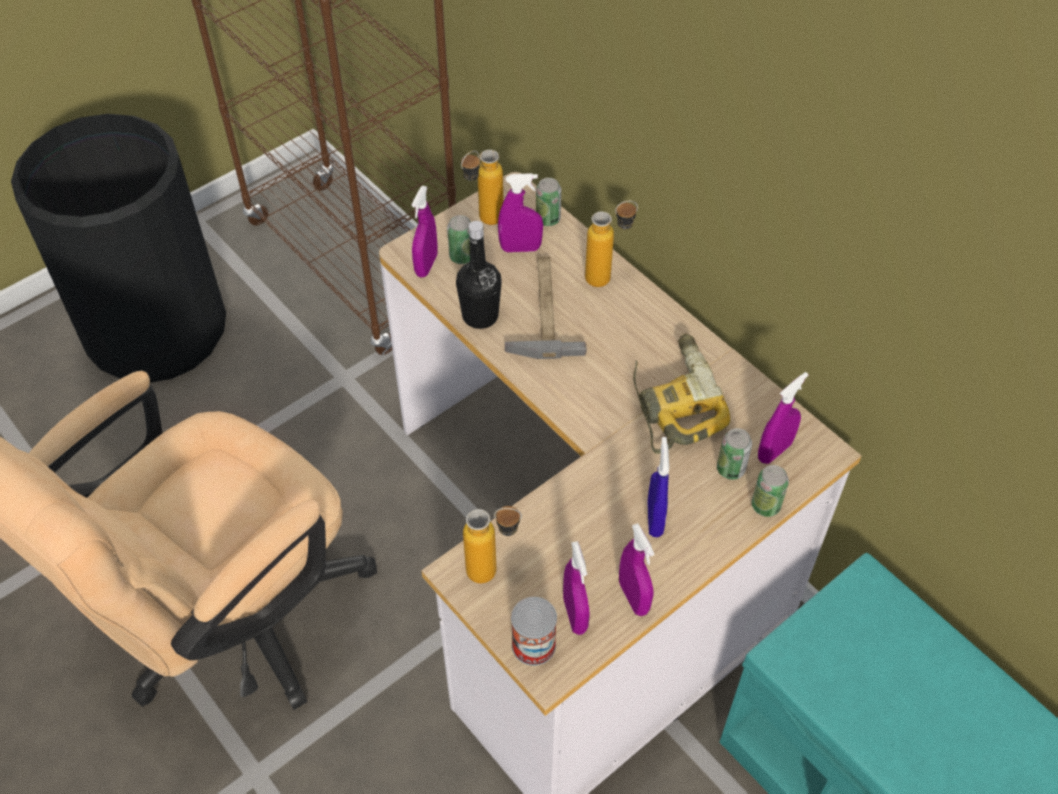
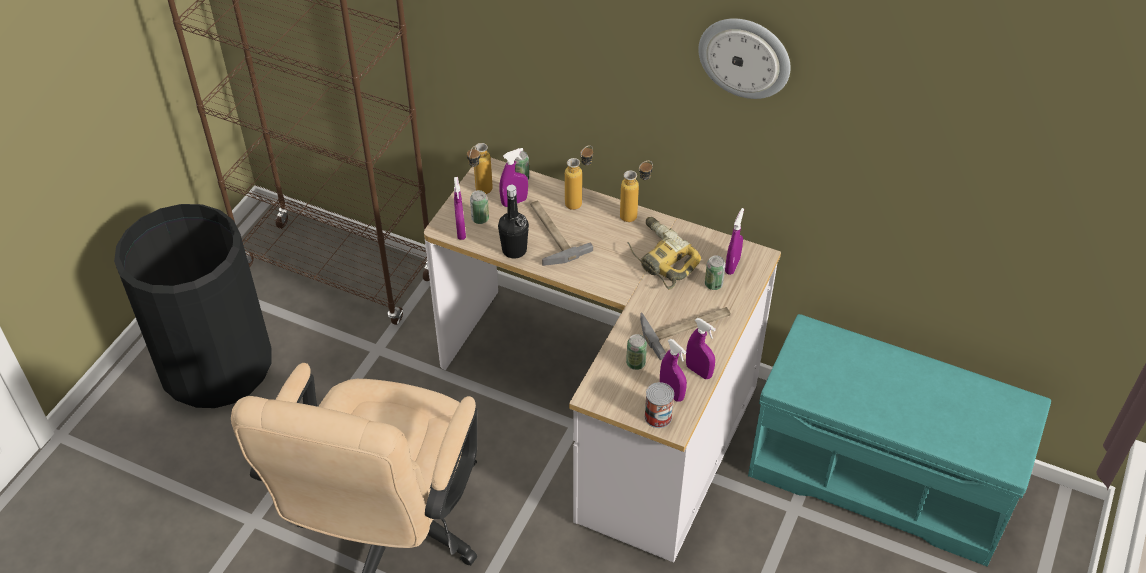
camera: 25 degrees left, 5 degrees down
bottle [463,506,522,583] -> bottle moved to [620,161,653,222]
blue spray bottle [648,437,669,537] -> hammer [640,307,731,360]
can [752,465,789,517] -> can moved to [626,334,647,370]
none -> wall clock [698,18,791,99]

